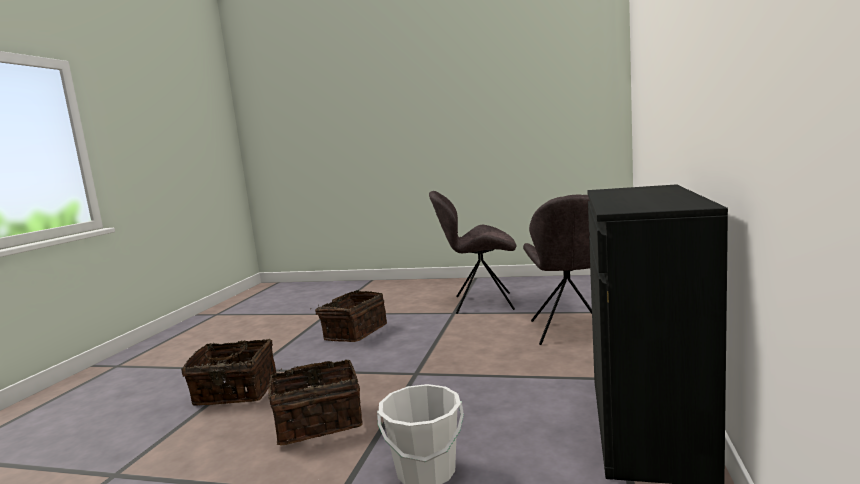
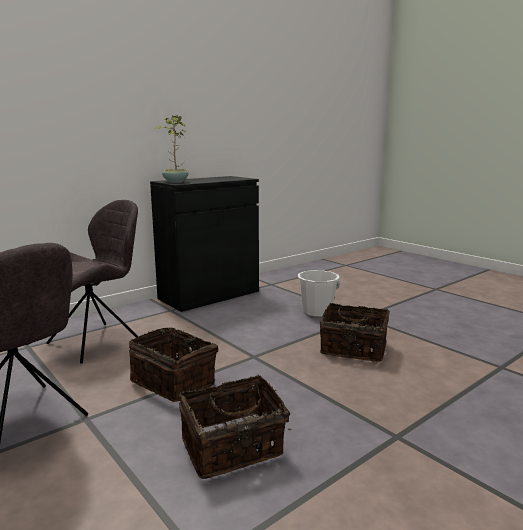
camera: 145 degrees left, 5 degrees up
basket [181,339,276,406] -> basket moved to [129,327,218,402]
none -> potted plant [155,115,189,183]

